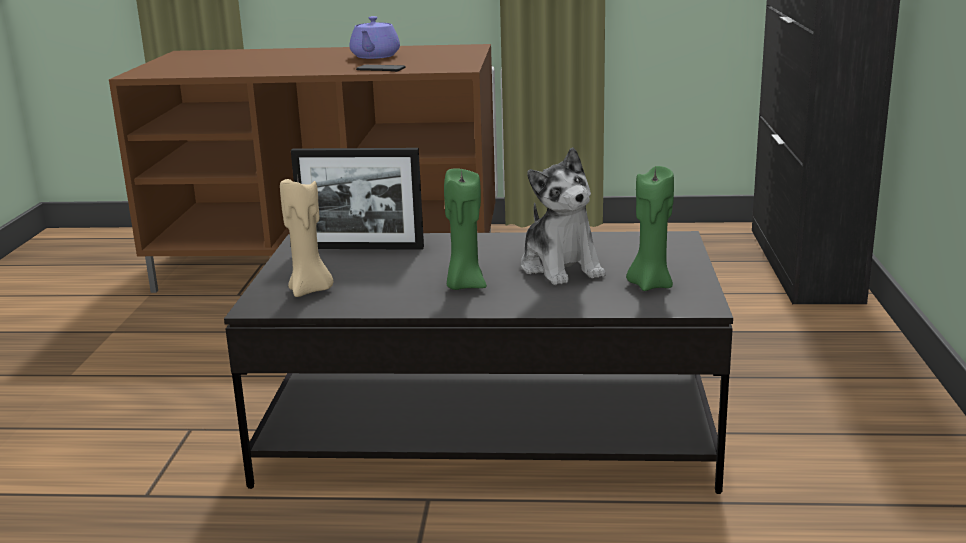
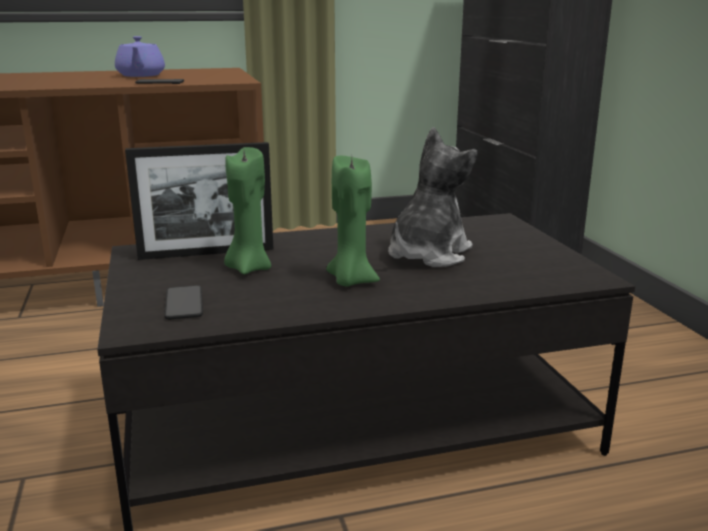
camera: 20 degrees left, 0 degrees up
beige candle [280,174,333,297] -> phone [164,285,203,320]
plush toy [521,148,605,285] -> plush toy turned 105 degrees counterclockwise [388,127,477,267]
green candle [626,166,674,291] -> green candle moved to [224,147,271,275]

